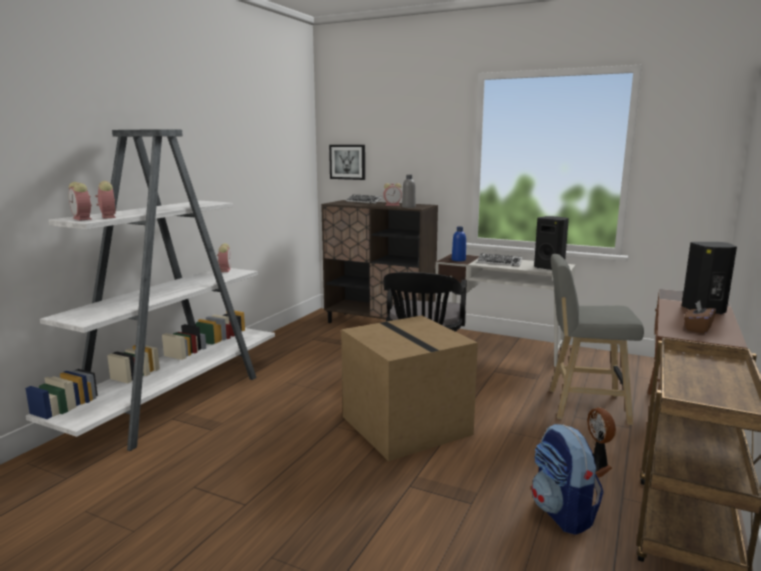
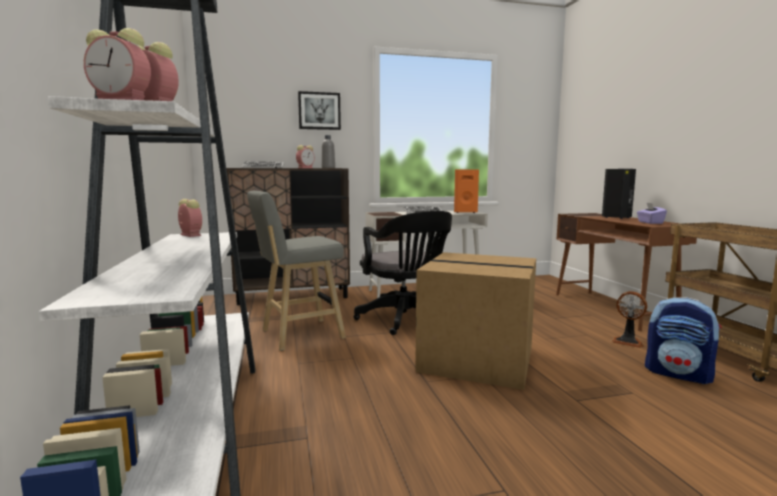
camera: 40 degrees left, 5 degrees down
picture [329,145,365,180] -> picture moved to [298,91,341,130]
blue bottle [452,227,466,261] -> none
black speaker [534,216,569,270] -> orange speaker [454,169,479,213]
grey stool [550,254,644,425] -> grey stool moved to [247,191,346,351]
brown tissue box [684,300,716,334] -> purple tissue box [637,203,667,224]

